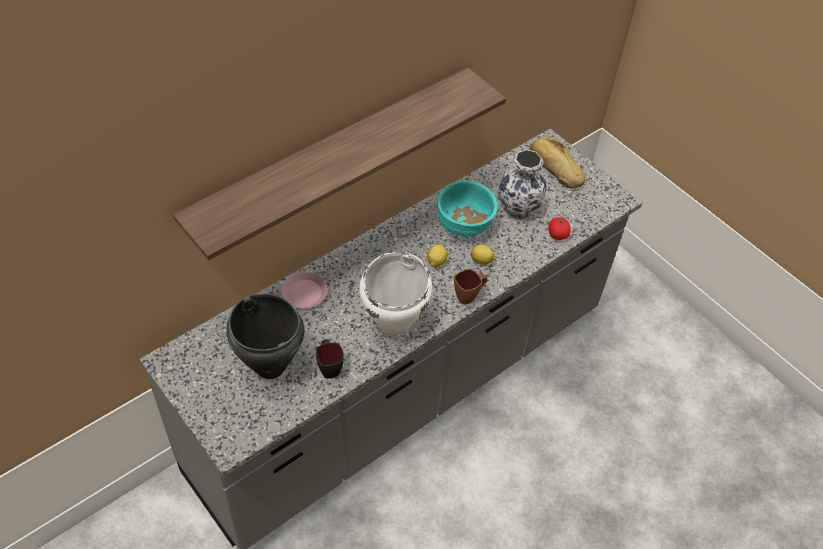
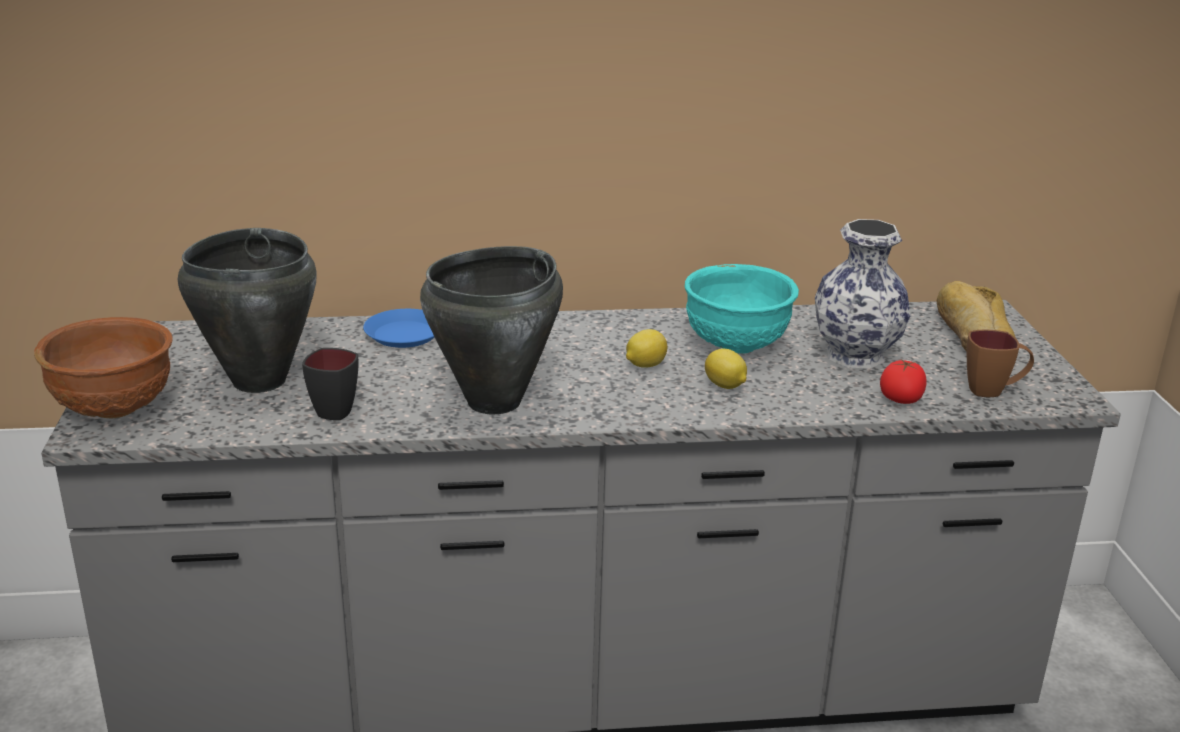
camera: 35 degrees right, 25 degrees down
shelf [173,68,506,260] -> none
pink plate [281,272,327,309] -> blue plate [363,309,434,348]
white cooking pot [359,251,432,337] -> black cooking pot [420,246,563,414]
brown mug [454,269,487,305] -> brown mug moved to [967,330,1034,397]
none -> brown bowl [34,317,173,419]

